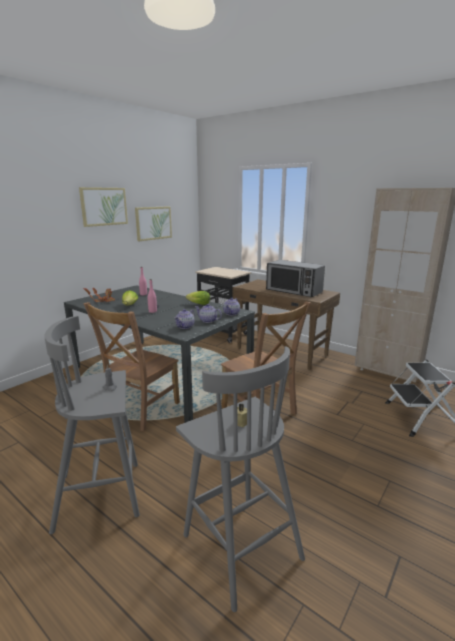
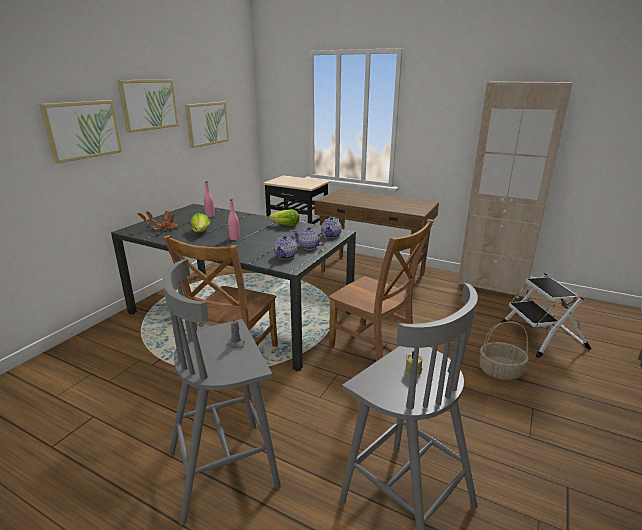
camera: 10 degrees left, 5 degrees up
microwave [266,260,325,297] -> none
none -> picture [39,100,122,164]
none -> basket [479,321,529,380]

